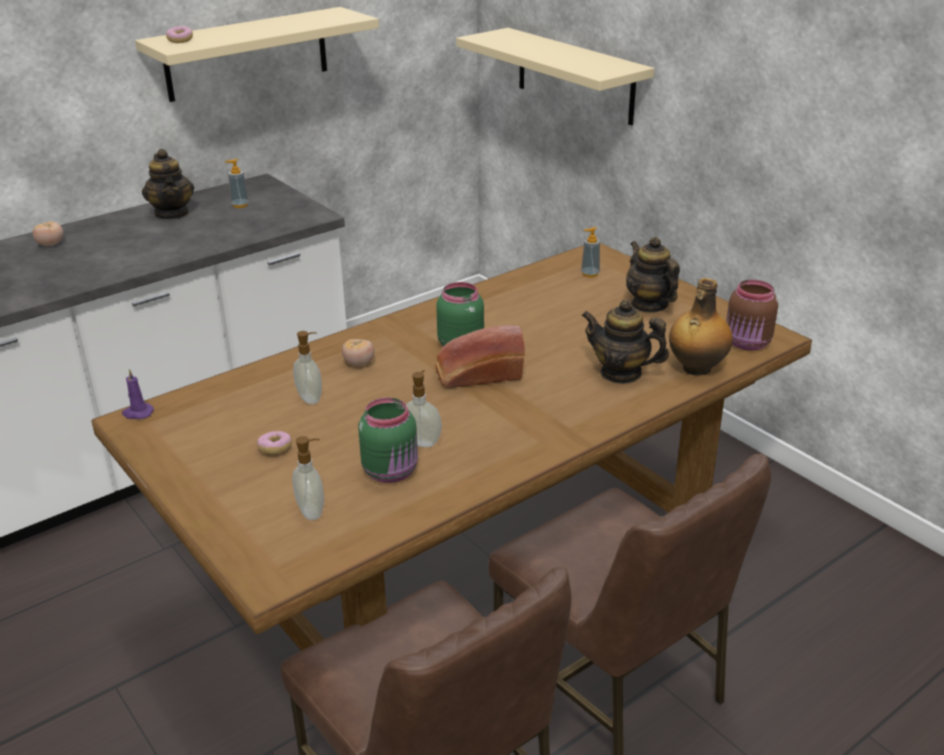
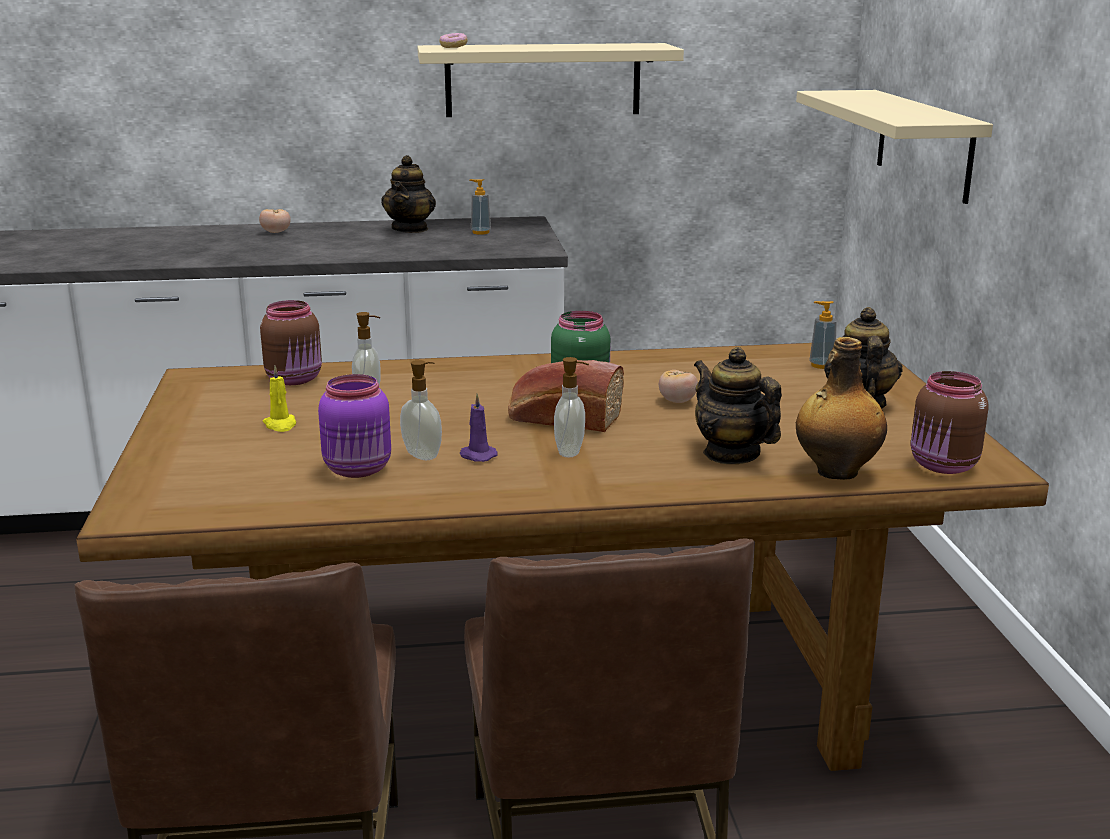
camera: 30 degrees right, 10 degrees down
purple candle [122,369,154,419] -> purple candle moved to [460,394,498,462]
donut [257,431,292,454] -> yellow candle [263,366,296,432]
soap dispenser [292,436,324,520] -> soap dispenser moved to [554,357,589,457]
tomato [342,339,374,366] -> tomato moved to [659,370,698,403]
green jar [358,397,418,483] -> purple jar [318,374,391,478]
none -> brown jar [260,300,322,385]

